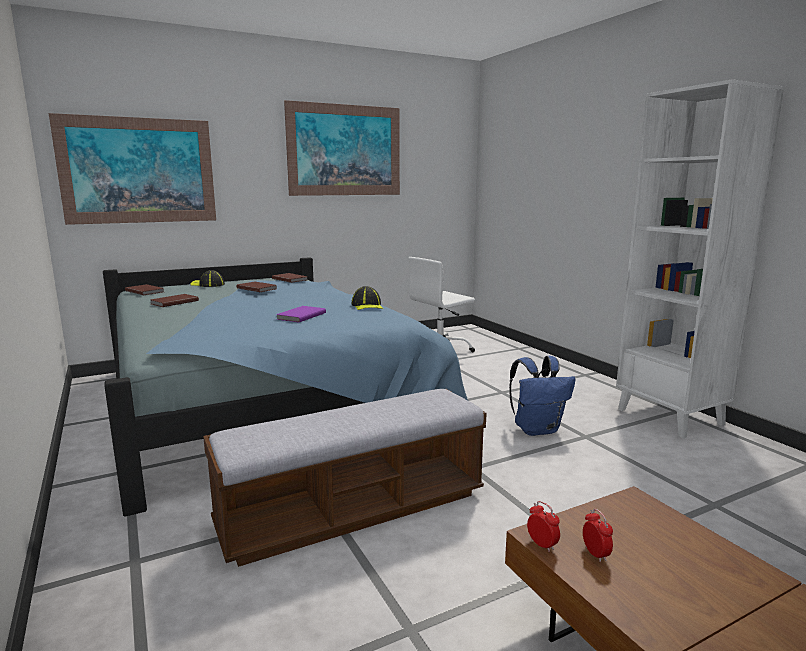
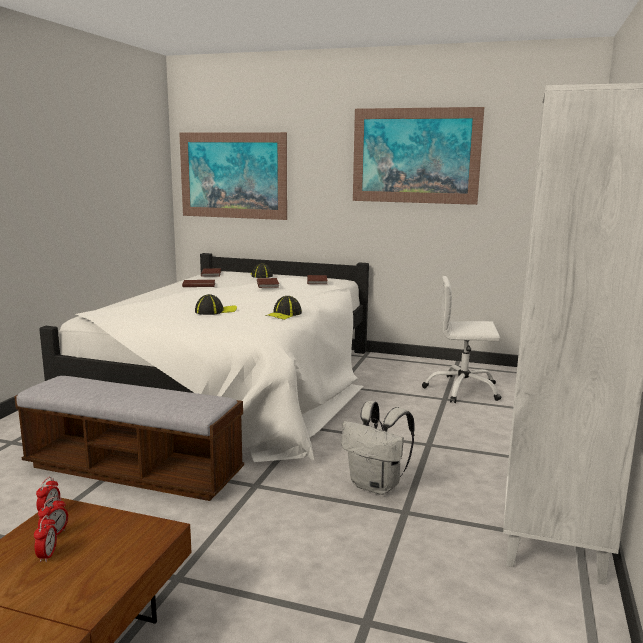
camera: 45 degrees right, 0 degrees up
blue bed [103,257,468,517] -> white bed [39,253,369,462]
purple book [276,306,326,322] -> cap [195,294,237,315]
blue backpack [509,356,575,436] -> white backpack [341,401,415,495]
none -> alarm clock [34,515,57,562]

